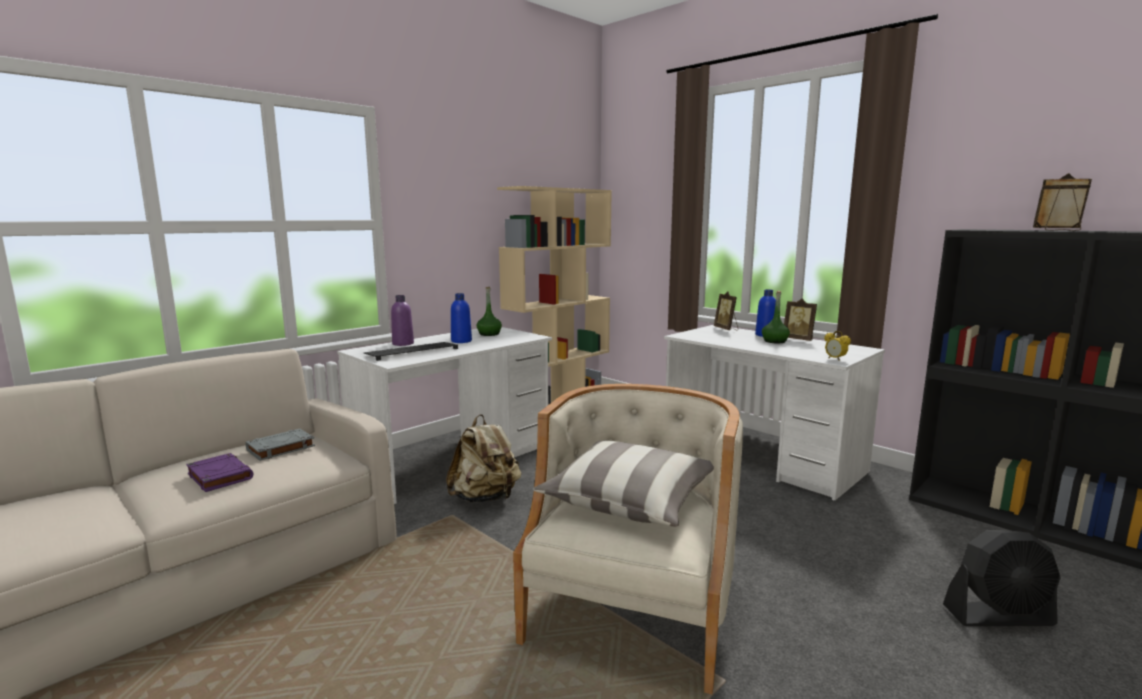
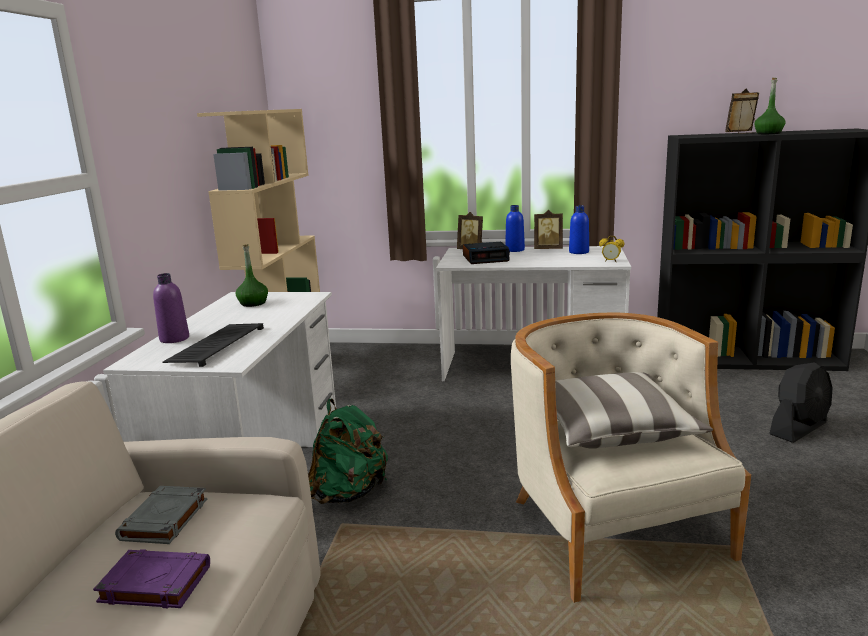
camera: 35 degrees left, 5 degrees up
beige backpack [446,414,521,503] -> green backpack [308,399,388,504]
blue bottle [451,293,472,343] -> blue bottle moved to [569,206,589,254]
green bottle [762,291,790,343] -> green bottle moved to [754,78,785,134]
none -> alarm clock [463,242,510,264]

